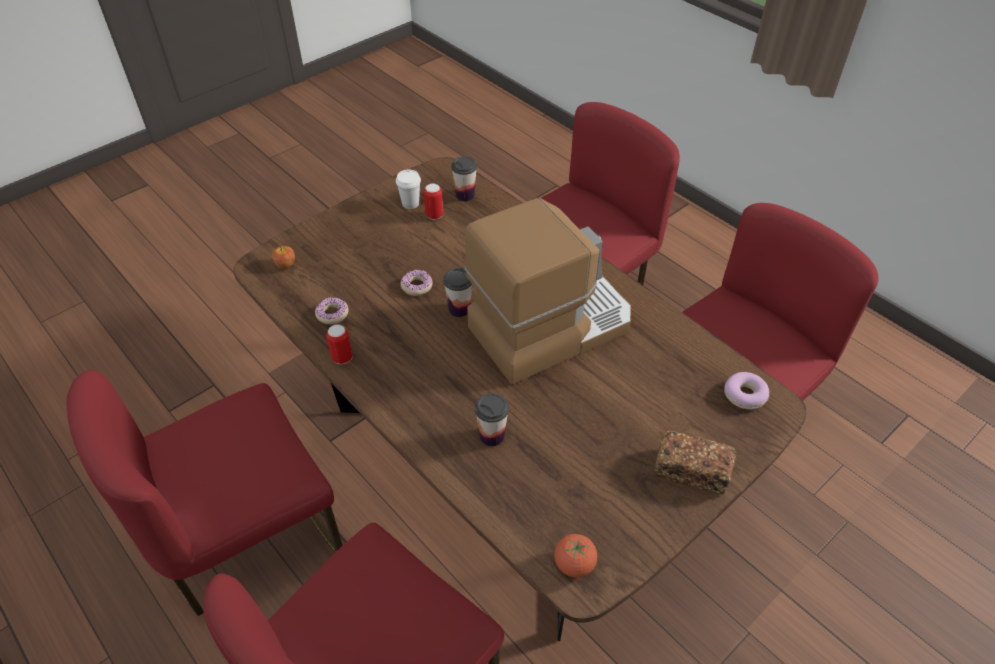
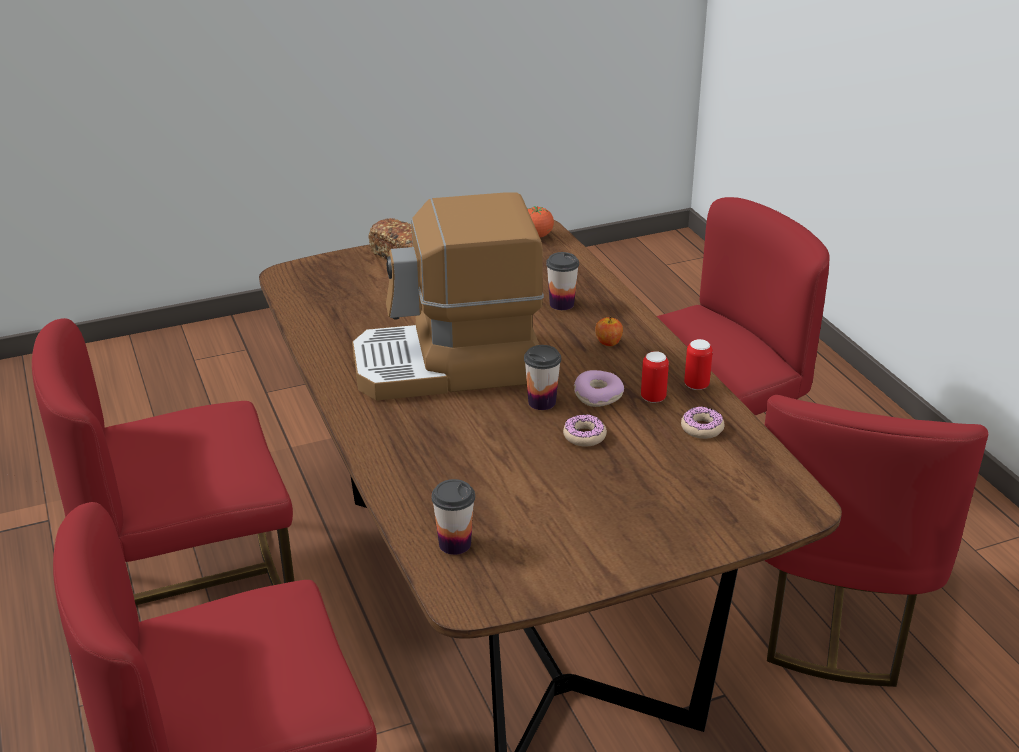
camera: 160 degrees left, 15 degrees down
red chair [67,370,343,616] -> red chair turned 120 degrees clockwise [764,395,989,687]
apple [272,246,295,269] -> apple moved to [596,317,623,346]
white cup [396,170,421,209] -> none
can [424,184,443,220] -> can moved to [641,351,669,403]
donut [724,372,769,409] -> donut moved to [574,370,624,407]

